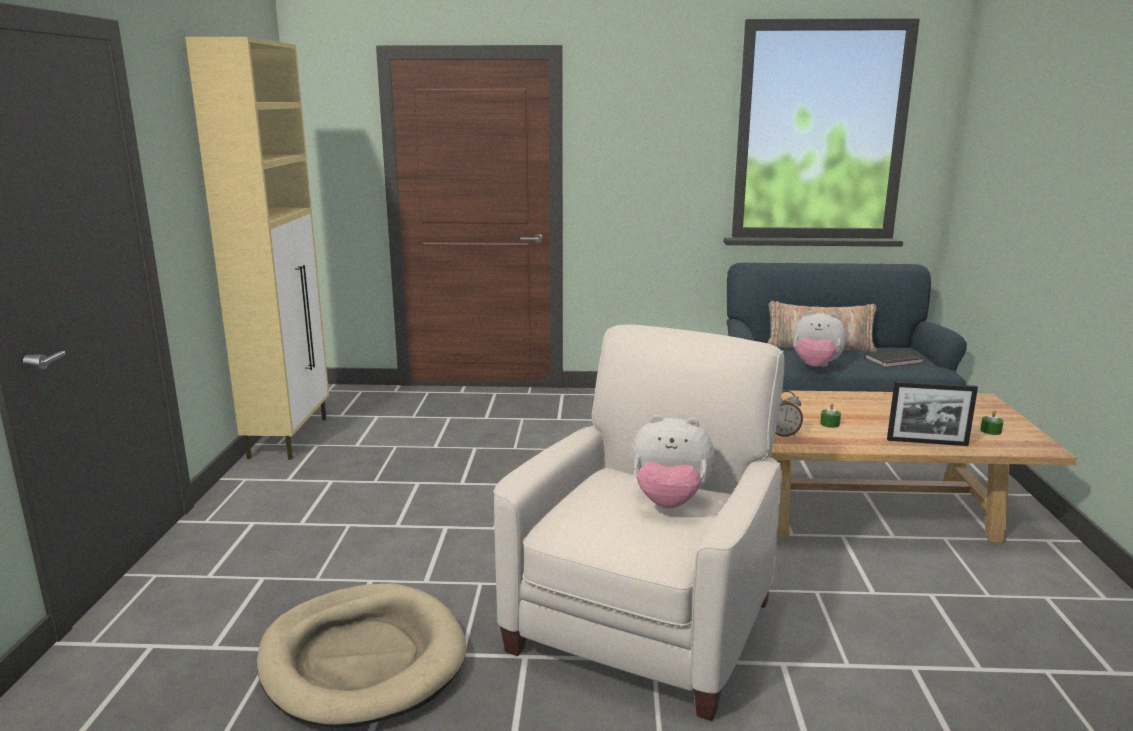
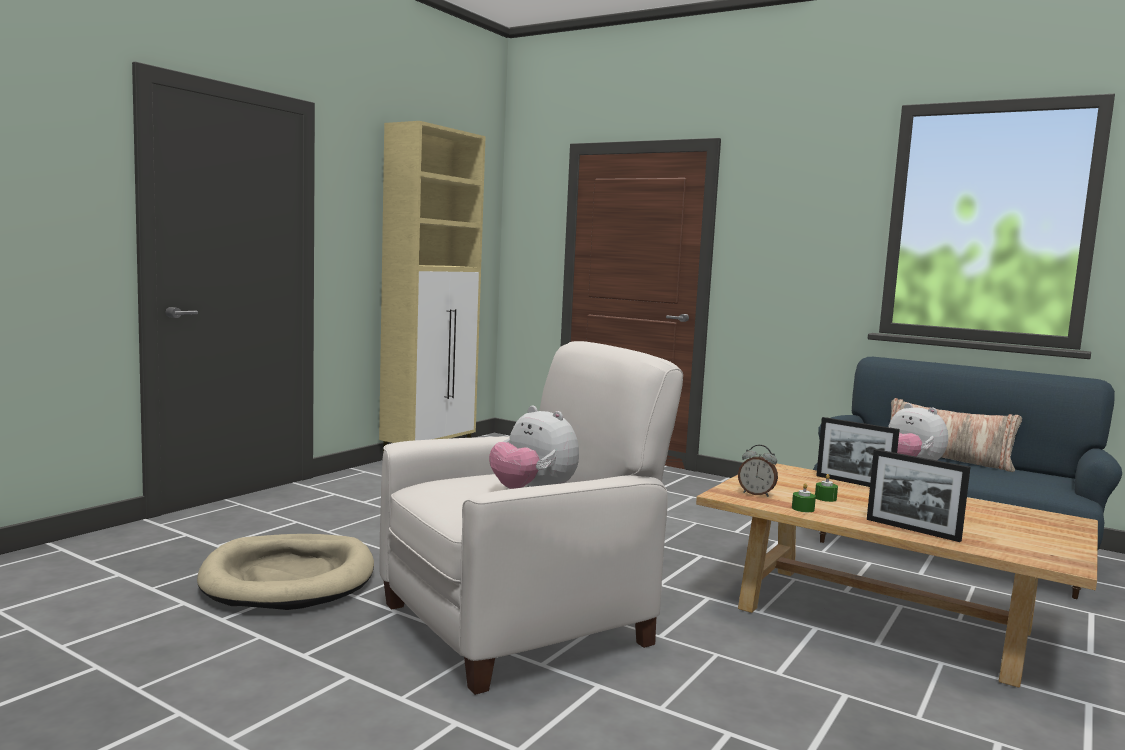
camera: 30 degrees right, 10 degrees down
black book [864,349,924,368] -> none
green candle [980,410,1003,435] -> green candle moved to [792,483,816,512]
none -> picture frame [816,417,900,487]

